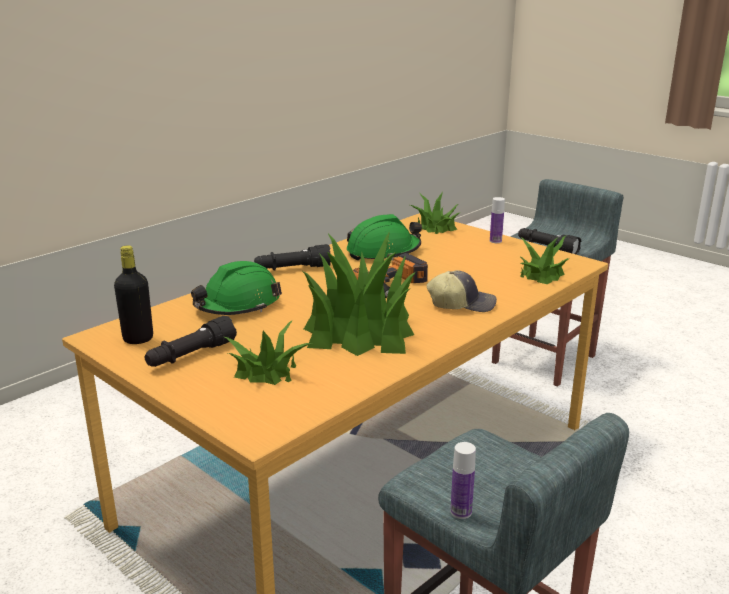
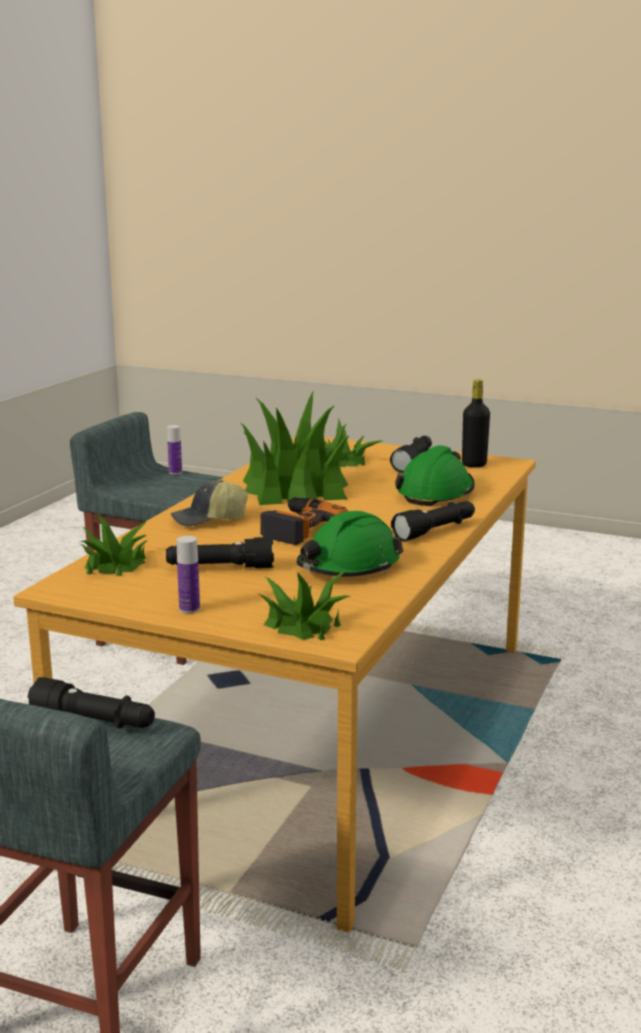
camera: 160 degrees right, 5 degrees down
none -> black flashlight [166,537,274,568]

